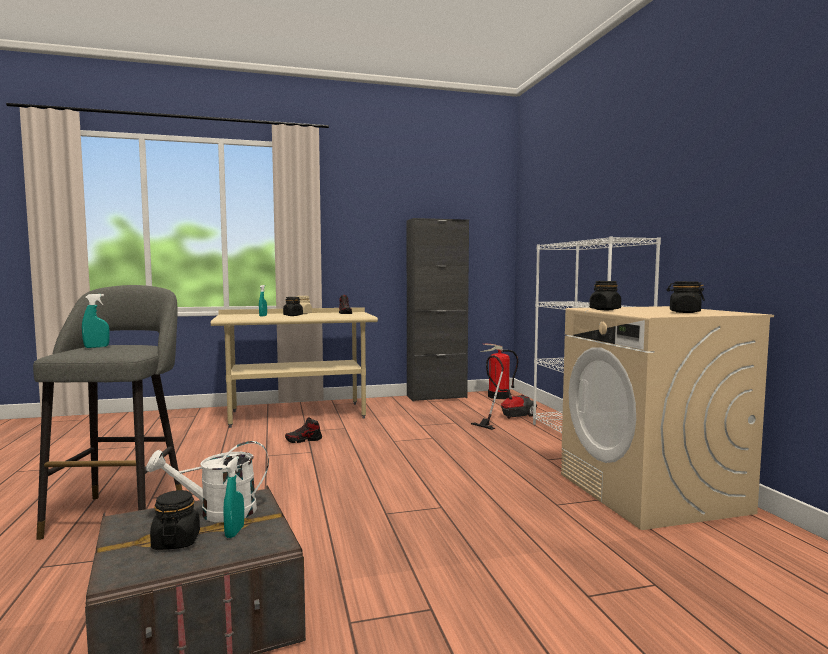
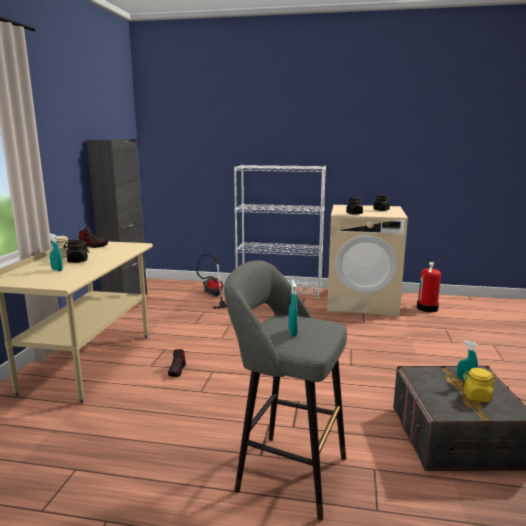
camera: 65 degrees left, 10 degrees up
white watering can [146,441,269,522] -> none
black jar [150,490,200,550] -> yellow jar [463,368,496,402]
fire extinguisher [480,344,519,399] -> fire extinguisher moved to [417,262,441,312]

